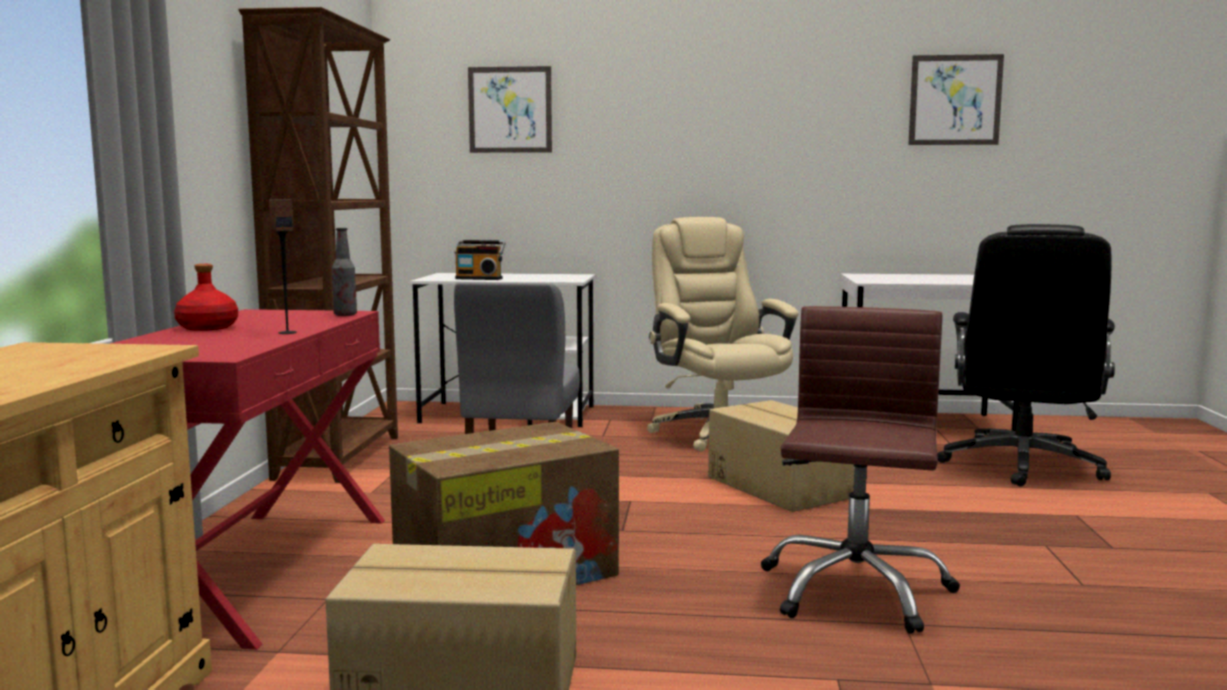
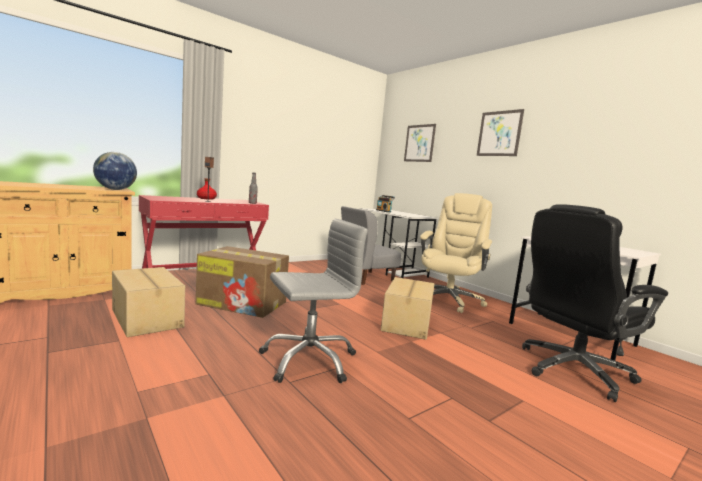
camera: 45 degrees right, 0 degrees up
brown bookcase [238,7,398,483] -> none
brown office chair [761,306,960,634] -> grey office chair [259,219,368,383]
picture [908,54,1004,145] -> picture moved to [477,109,524,156]
none -> globe [93,152,137,190]

